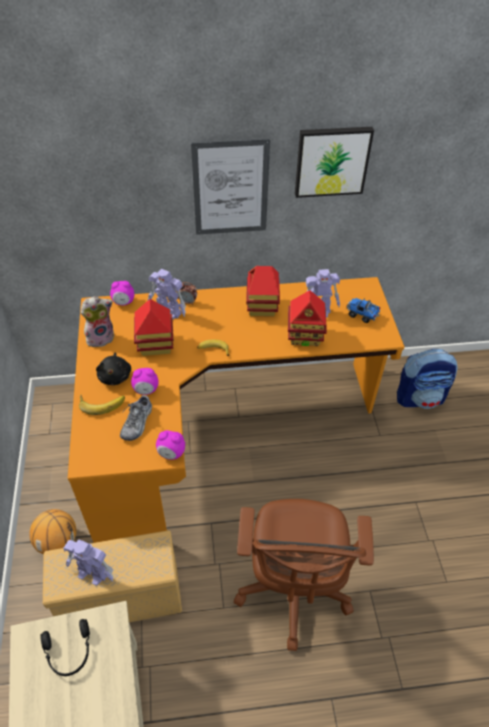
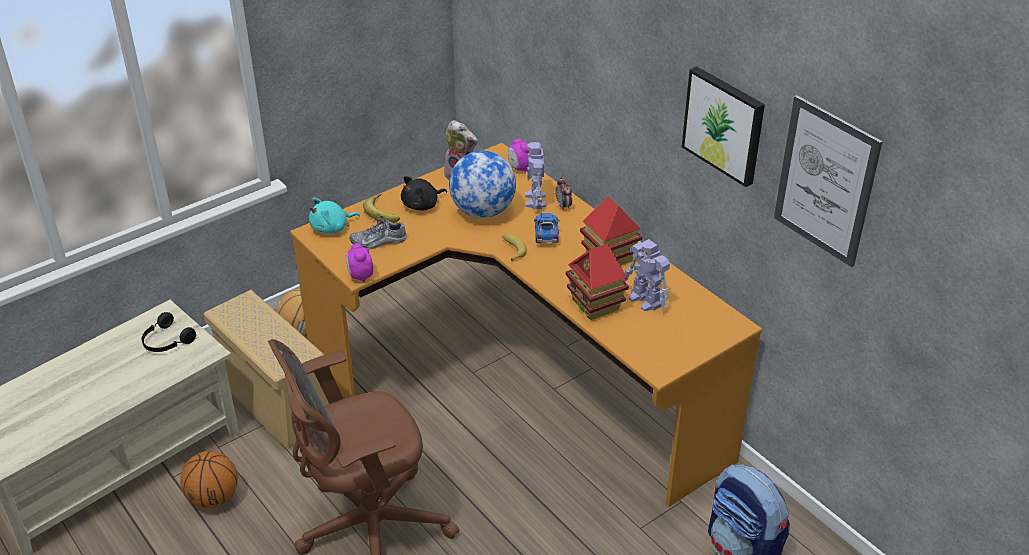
camera: 60 degrees right, 10 degrees down
toy robot [63,540,114,586] -> none
alarm clock [131,368,159,395] -> none
toy house [134,299,174,356] -> globe [449,151,516,218]
picture [191,138,270,235] -> picture moved to [774,95,883,267]
toy truck [347,298,380,323] -> toy truck moved to [534,213,560,244]
none -> basketball [180,451,238,508]
none -> turquoise plush toy [309,198,360,234]

